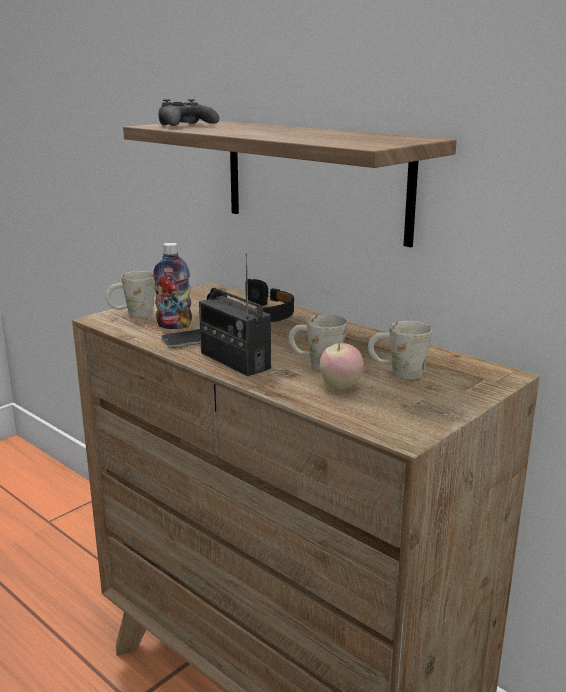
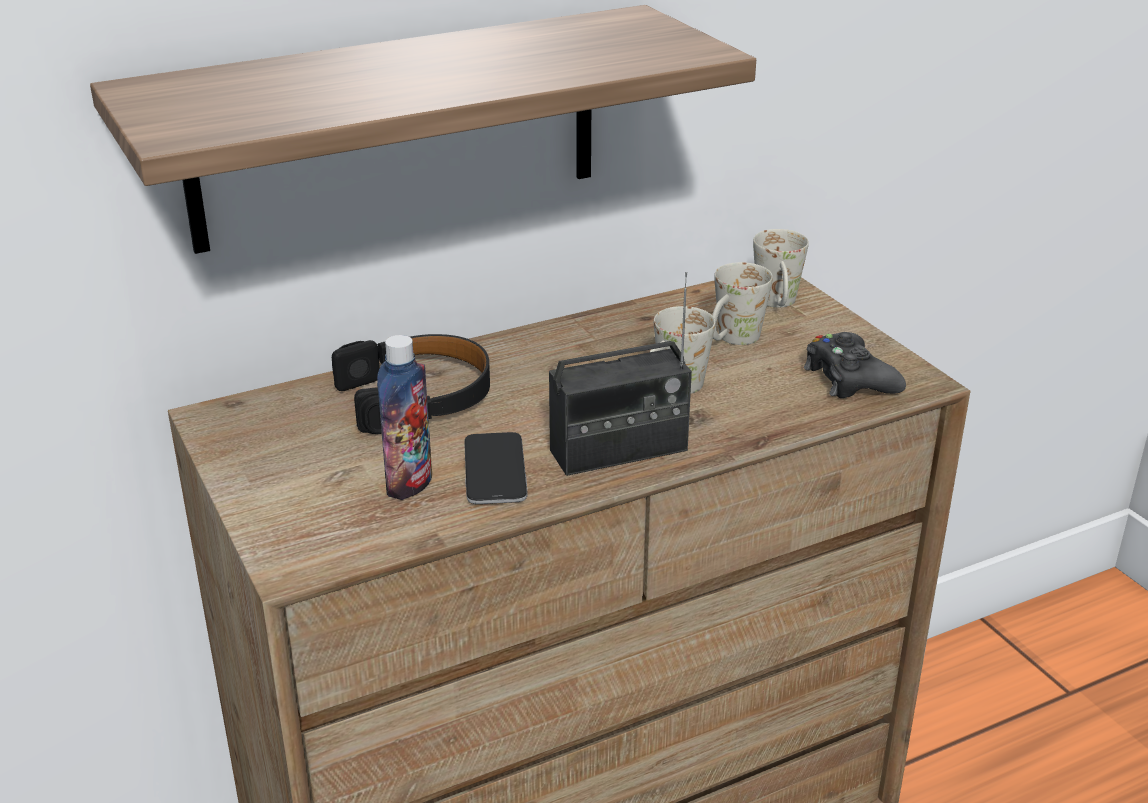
camera: 70 degrees left, 10 degrees up
white mug [105,271,155,317] -> white mug moved to [753,229,809,307]
black game controller [159,99,219,126] -> black game controller moved to [804,332,906,398]
apple [320,341,364,390] -> none

